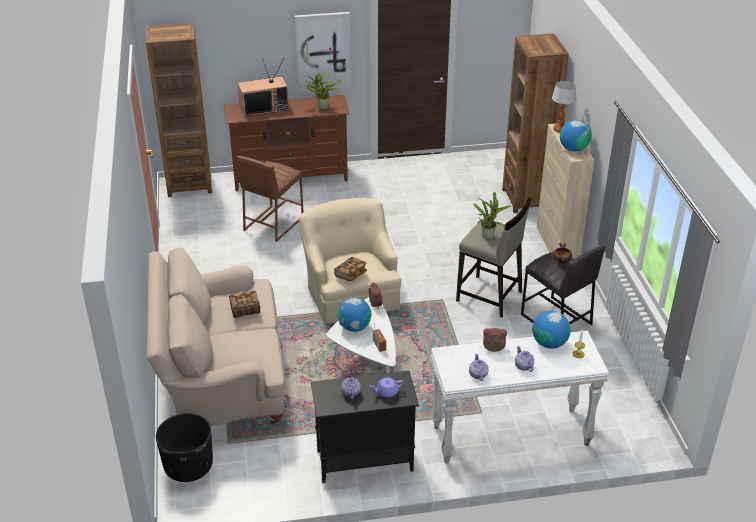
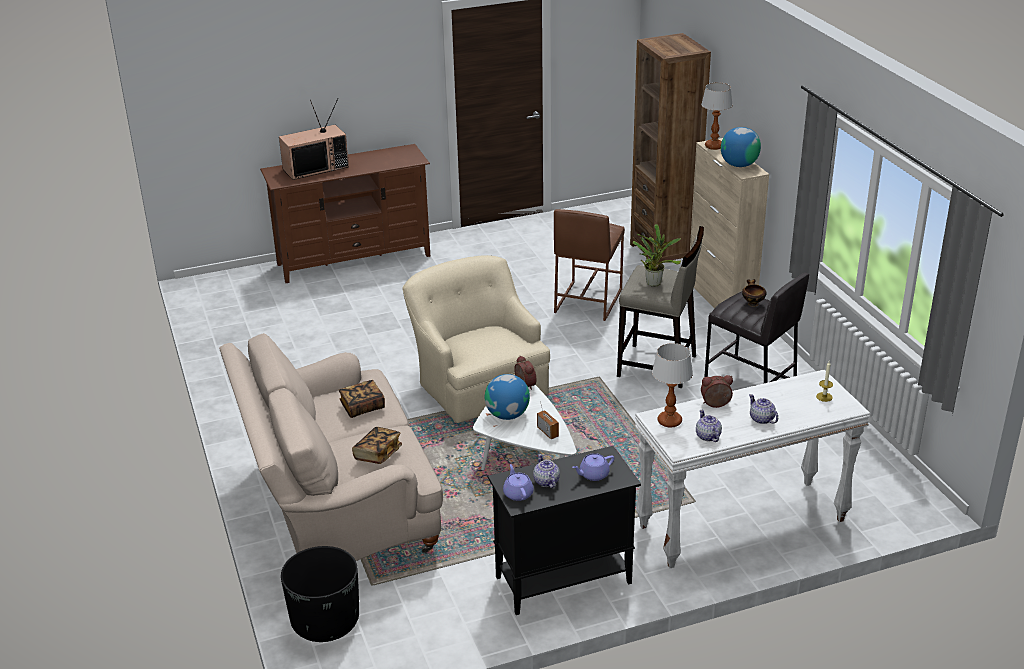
camera: 10 degrees left, 5 degrees down
brown bookcase [146,23,212,197] -> none
brown stool [237,156,304,242] -> brown stool moved to [554,209,625,321]
picture [295,12,351,93] -> none
potted plant [299,72,341,109] -> none
book [334,257,367,282] -> book moved to [352,427,402,464]
globe [532,310,571,349] -> none
none -> purple teapot [503,464,534,501]
none -> table lamp [652,343,693,428]

